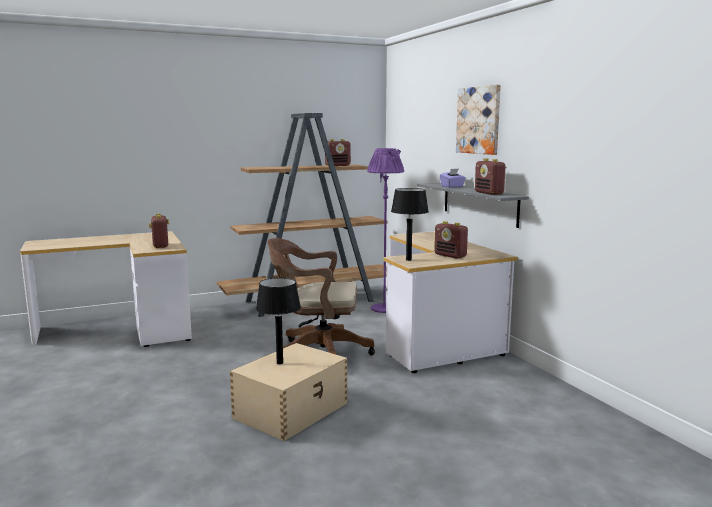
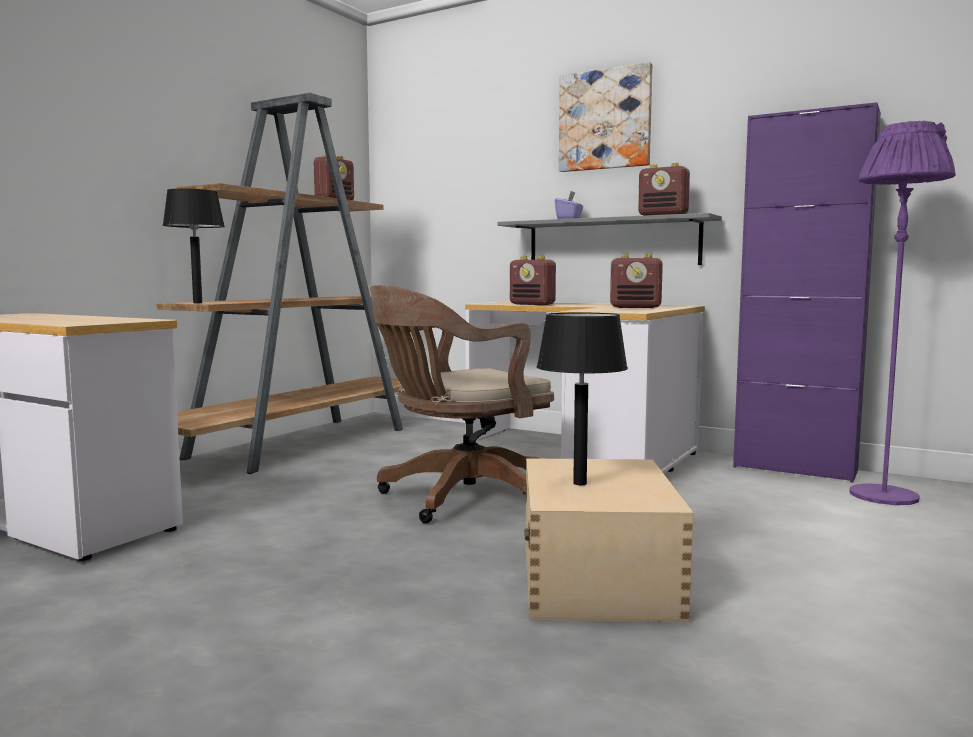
camera: 35 degrees left, 5 degrees down
radio [149,213,169,248] -> radio moved to [510,256,556,305]
purple floor lamp [367,148,404,313] -> purple floor lamp moved to [849,121,956,505]
black table lamp [391,188,429,261] -> black table lamp moved to [163,189,225,303]
none -> purple cabinet [733,102,881,482]

